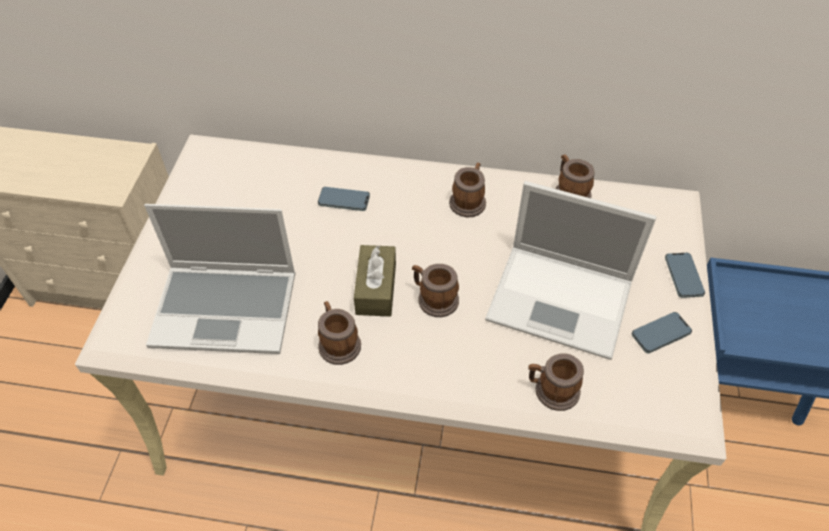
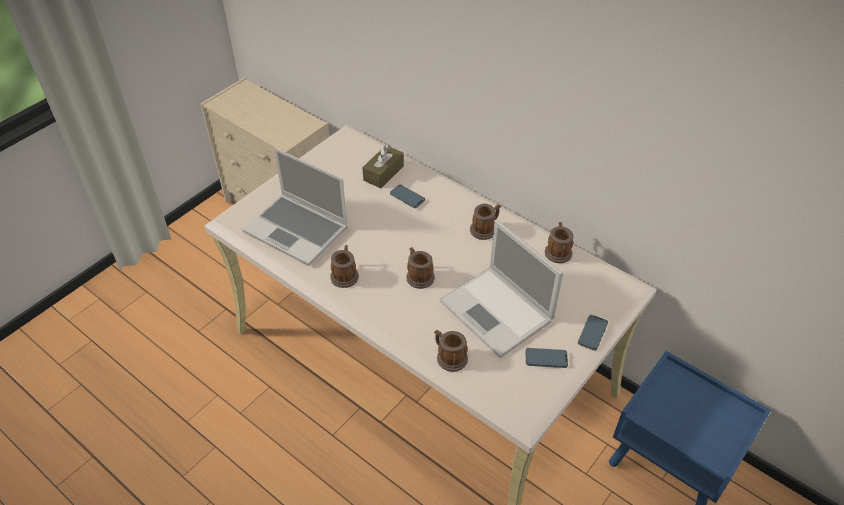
camera: 30 degrees right, 5 degrees down
brown tissue box [354,245,396,317] -> brown tissue box moved to [362,145,404,188]

